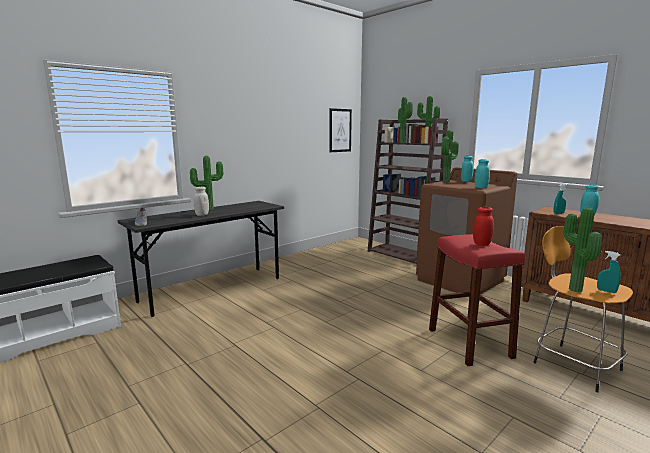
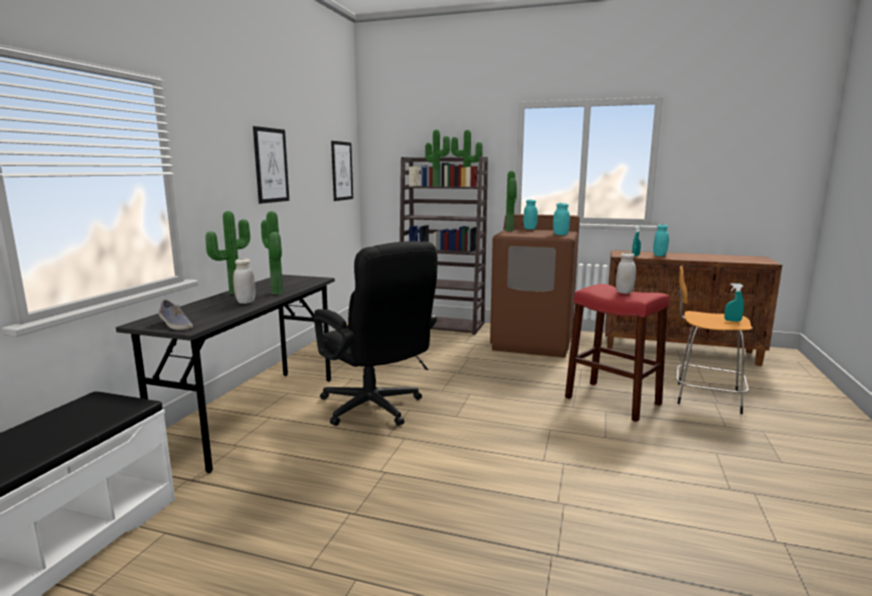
camera: 30 degrees left, 0 degrees up
red jar [473,207,494,246] -> white jar [616,253,636,294]
potted plant [563,208,602,292] -> potted plant moved to [261,211,283,295]
none -> picture [253,126,289,204]
none -> black office chair [314,241,438,426]

